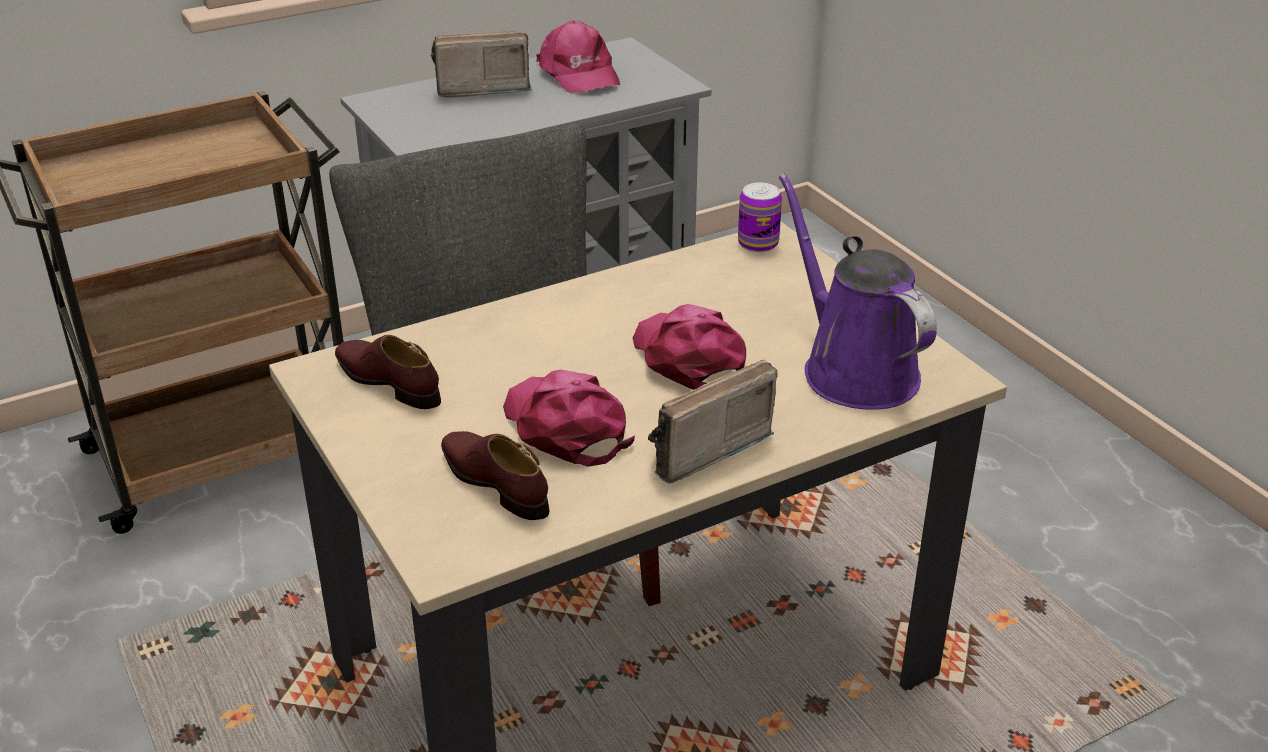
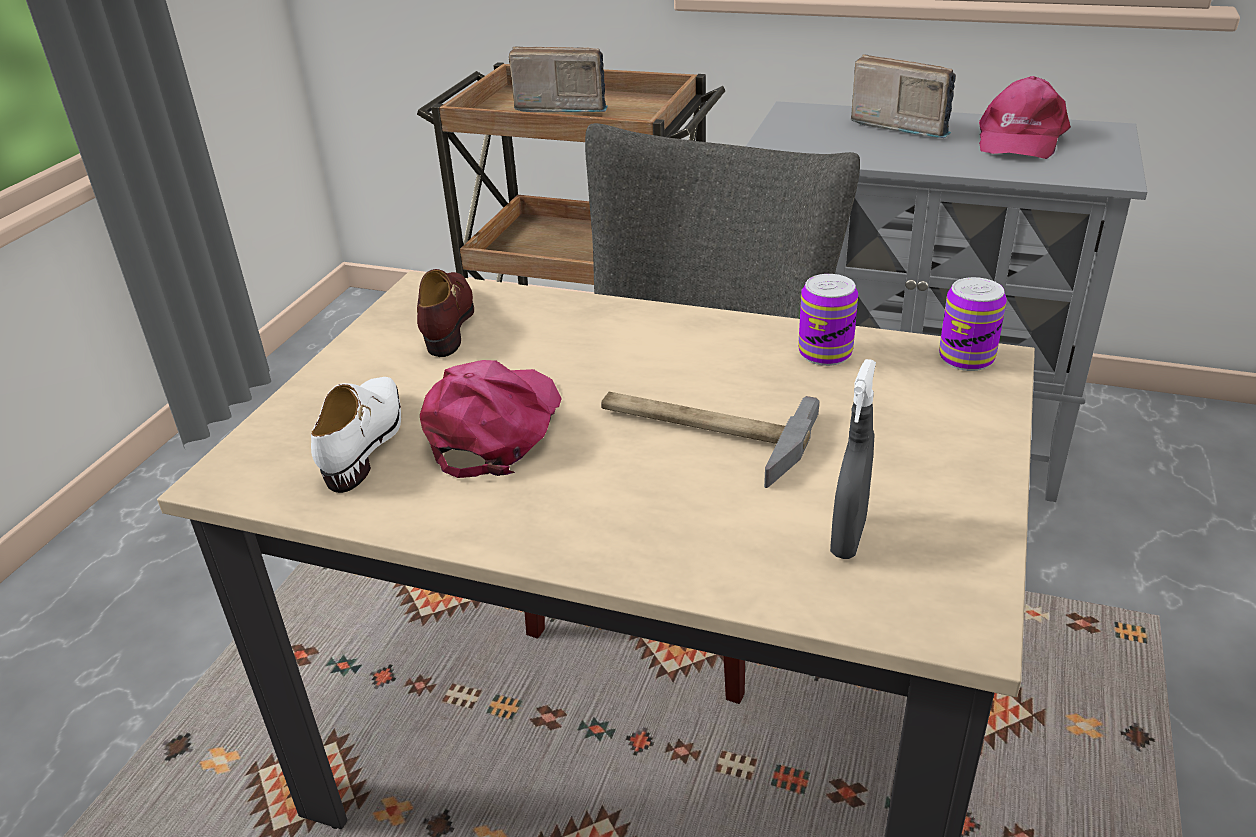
camera: 50 degrees right, 0 degrees up
brown shoe [441,431,549,520] -> white shoe [311,377,401,493]
pink cap [633,304,746,390] -> hammer [601,392,819,488]
radio [648,360,778,484] -> radio moved to [509,46,608,112]
purple watering can [779,173,937,410] -> grey spray bottle [830,359,876,559]
none -> can [798,274,858,366]

